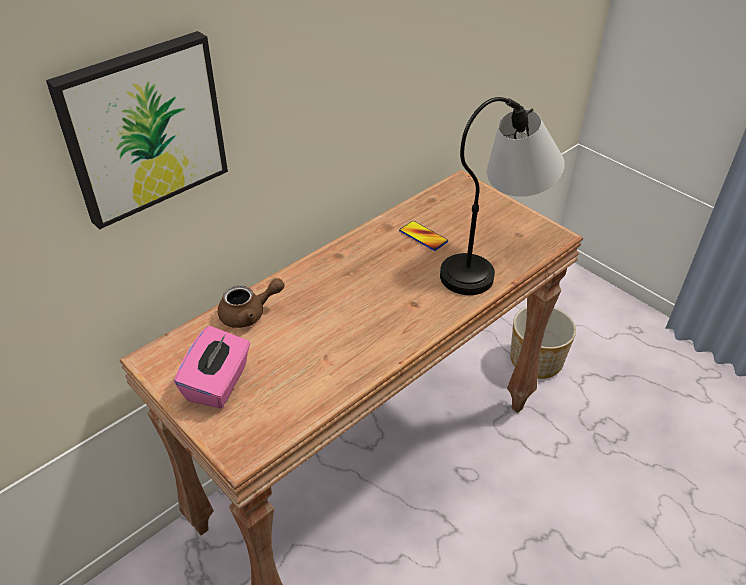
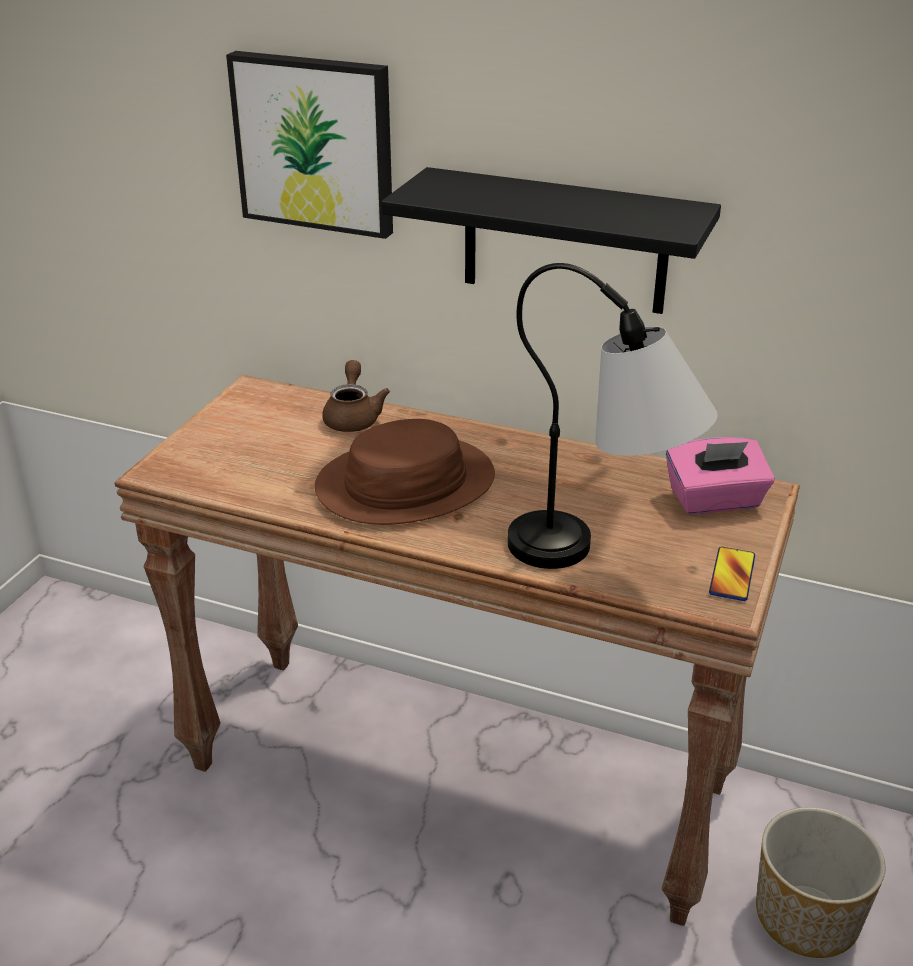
camera: 65 degrees right, 10 degrees down
pink tissue box [174,326,250,409] -> pink tissue box moved to [666,437,775,514]
brown teapot [218,278,284,328] -> brown teapot turned 135 degrees counterclockwise [322,360,390,432]
phone [399,221,448,251] -> phone moved to [709,547,755,601]
none -> brown hat [315,419,495,525]
none -> black shelf [382,167,721,314]

